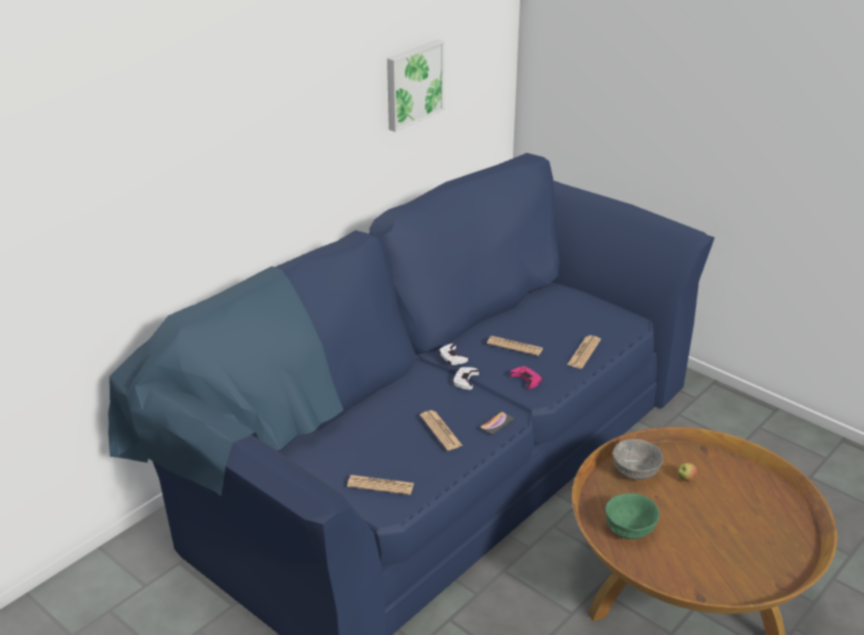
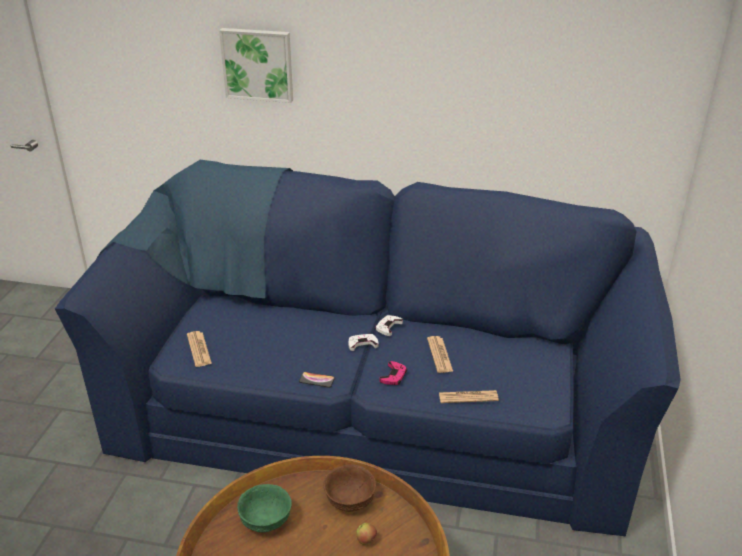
camera: 60 degrees right, 0 degrees up
picture [387,39,445,132] -> picture moved to [219,28,293,103]
newspaper [420,410,463,450] -> none
grey bowl [613,439,663,480] -> brown bowl [323,465,376,512]

